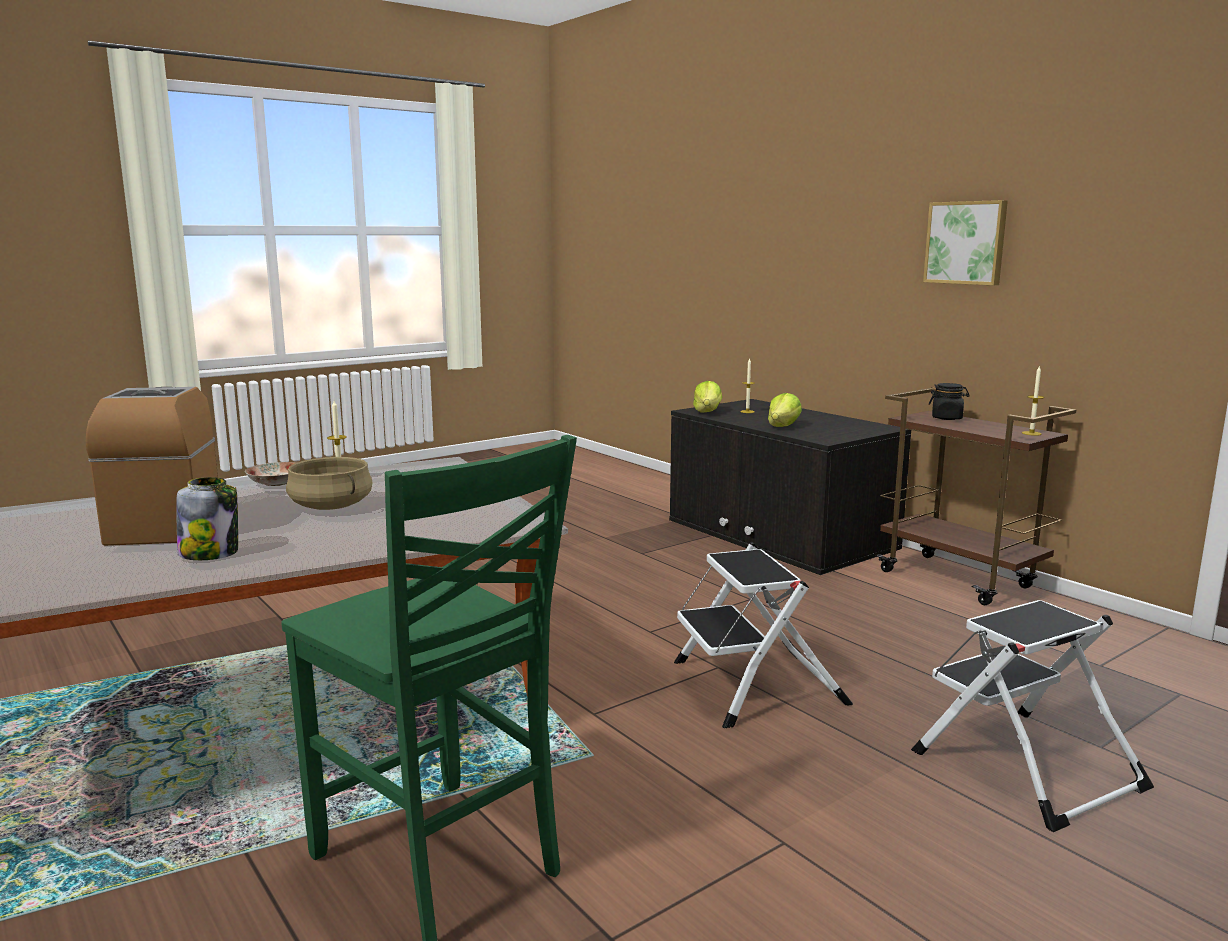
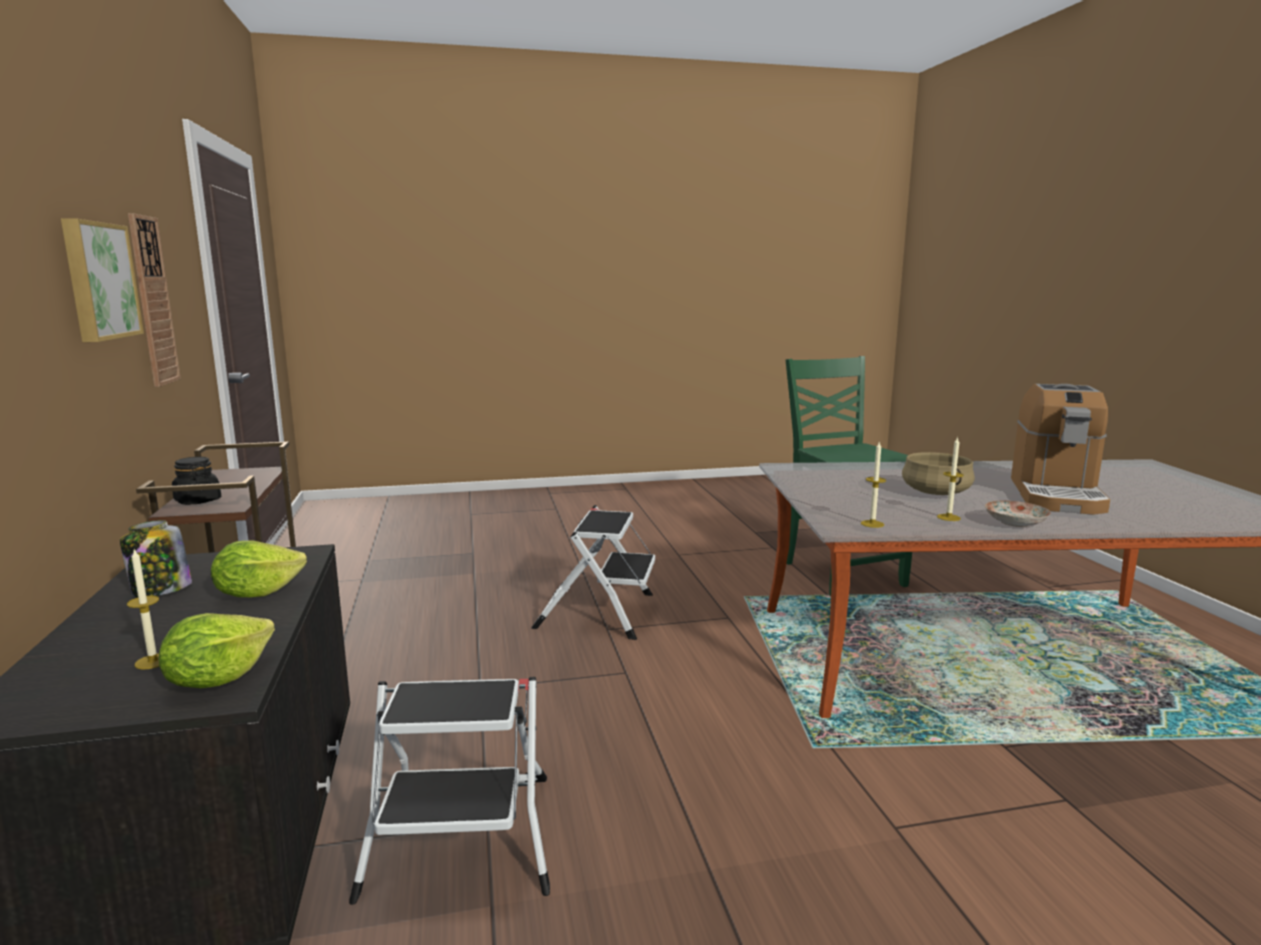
camera: 155 degrees left, 0 degrees up
jar [176,477,238,560] -> jar moved to [120,520,192,598]
step ladder [911,600,1154,832] -> step ladder moved to [349,677,550,905]
candle [1022,365,1044,436] -> candle moved to [861,442,886,528]
none -> wall clock [128,213,181,387]

